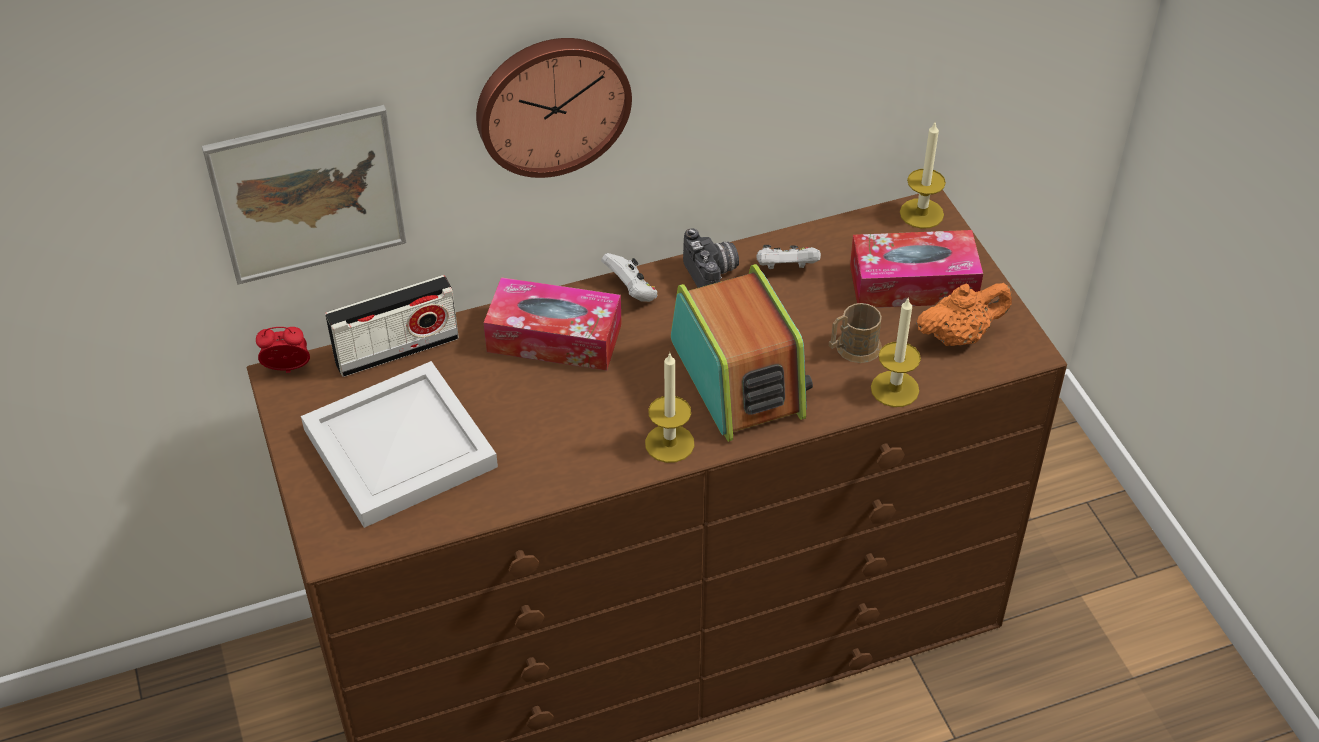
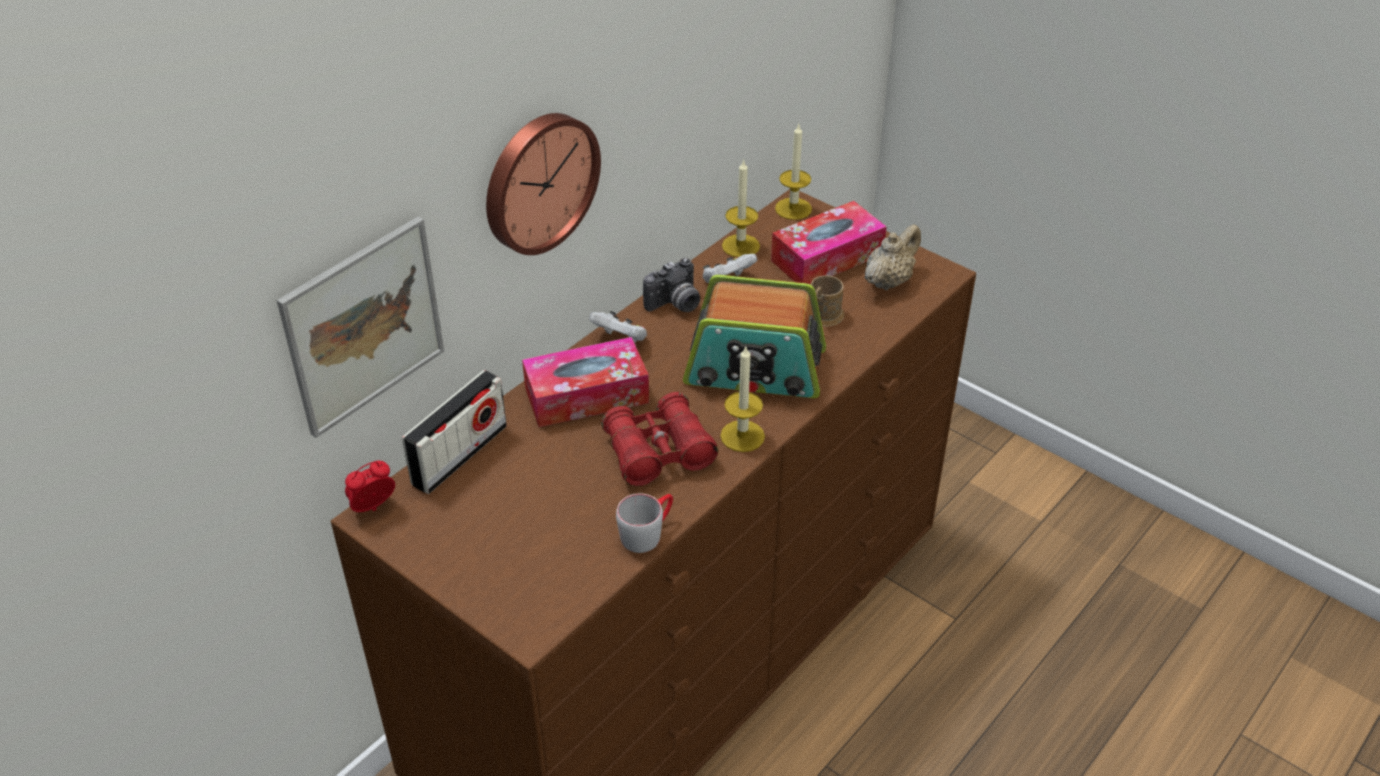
camera: 30 degrees left, 5 degrees down
white tray [301,361,498,528] -> none
radio [671,264,813,442] -> radio turned 150 degrees clockwise [683,275,826,398]
camera [683,228,739,288] -> camera turned 105 degrees clockwise [643,258,700,312]
candle [871,297,921,407] -> candle moved to [722,159,760,257]
orange teapot [916,283,1012,346] -> beige teapot [865,224,921,290]
none -> red binoculars [601,392,718,486]
none -> grey mug [616,494,673,553]

